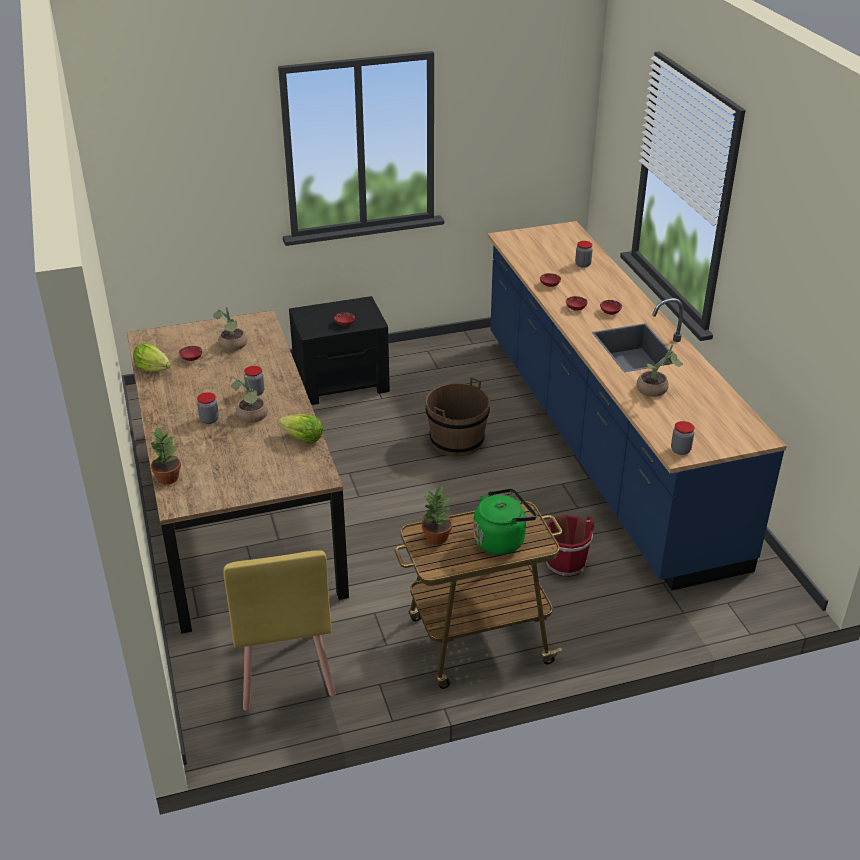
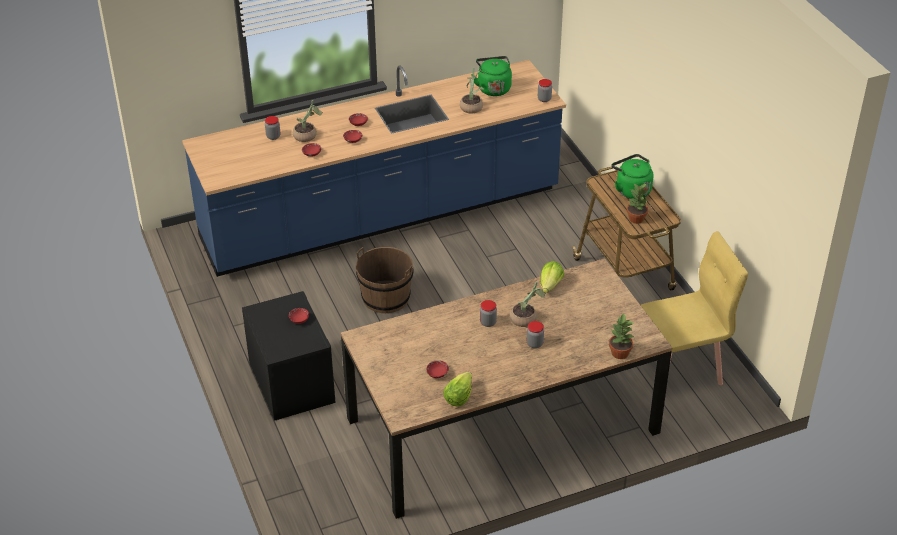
camera: 95 degrees left, 5 degrees up
potted plant [213,306,247,351] -> potted plant moved to [293,100,323,142]
red bucket [546,515,594,577] -> none
none -> green kettle [471,56,512,96]

